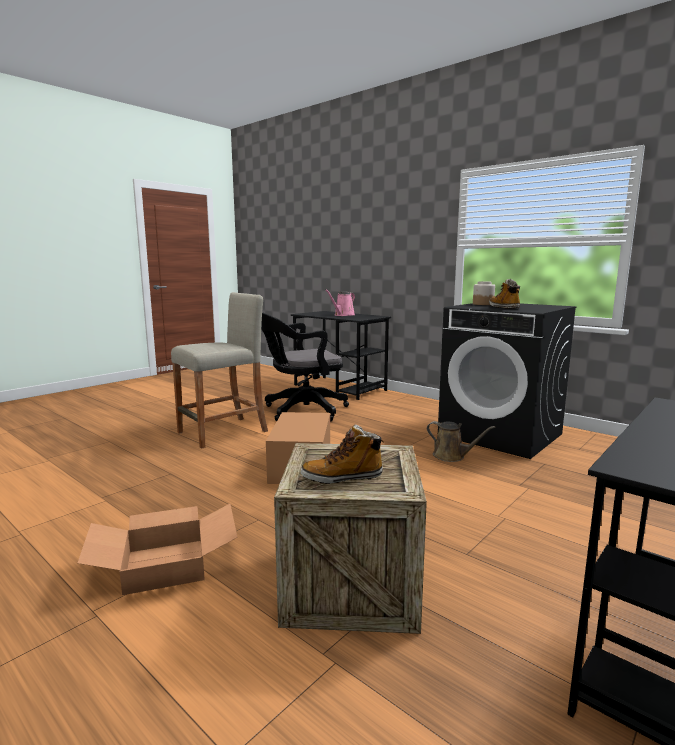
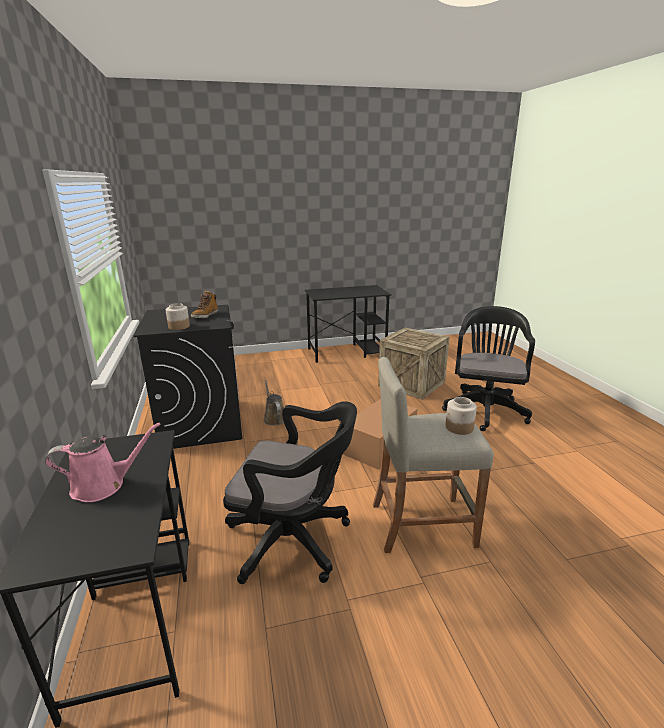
camera: 145 degrees left, 10 degrees up
cardboard box [78,504,237,595] -> black office chair [442,306,535,431]
boot [301,424,385,484] -> none
none -> jar [445,397,477,435]

